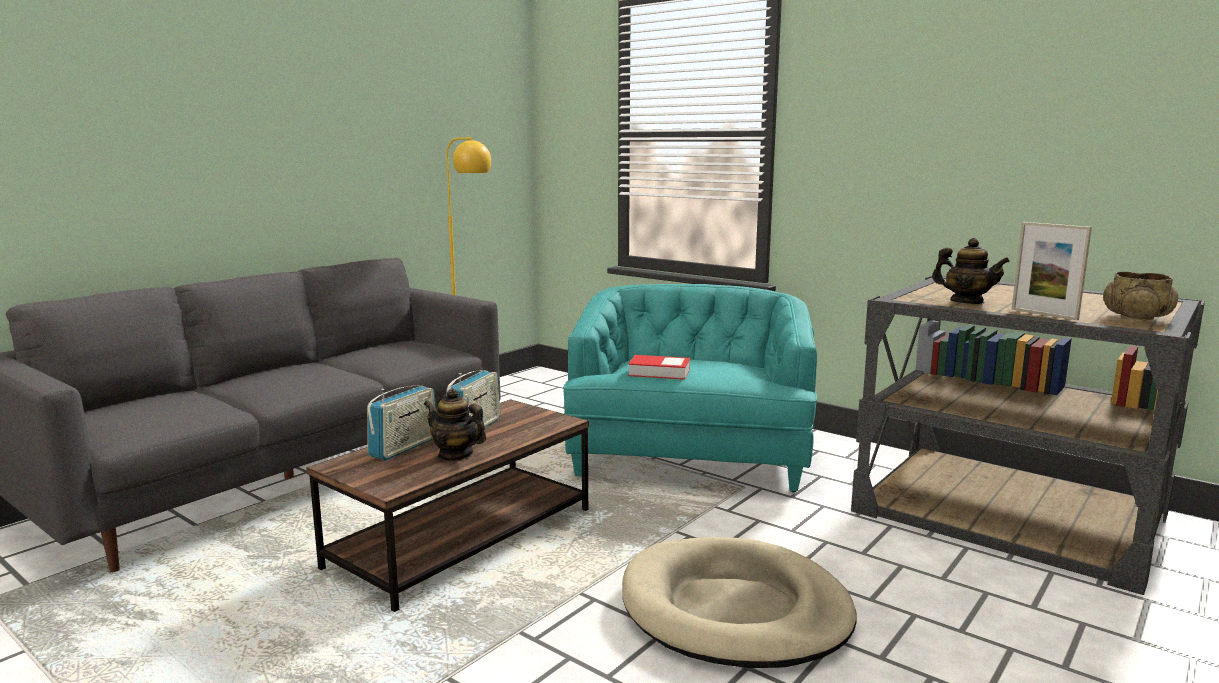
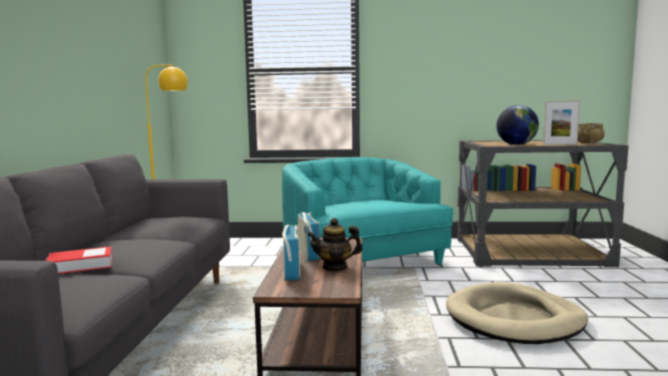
camera: 35 degrees left, 5 degrees down
book [628,355,690,380] -> book moved to [46,246,112,274]
teapot [932,238,1010,304] -> globe [496,105,539,145]

